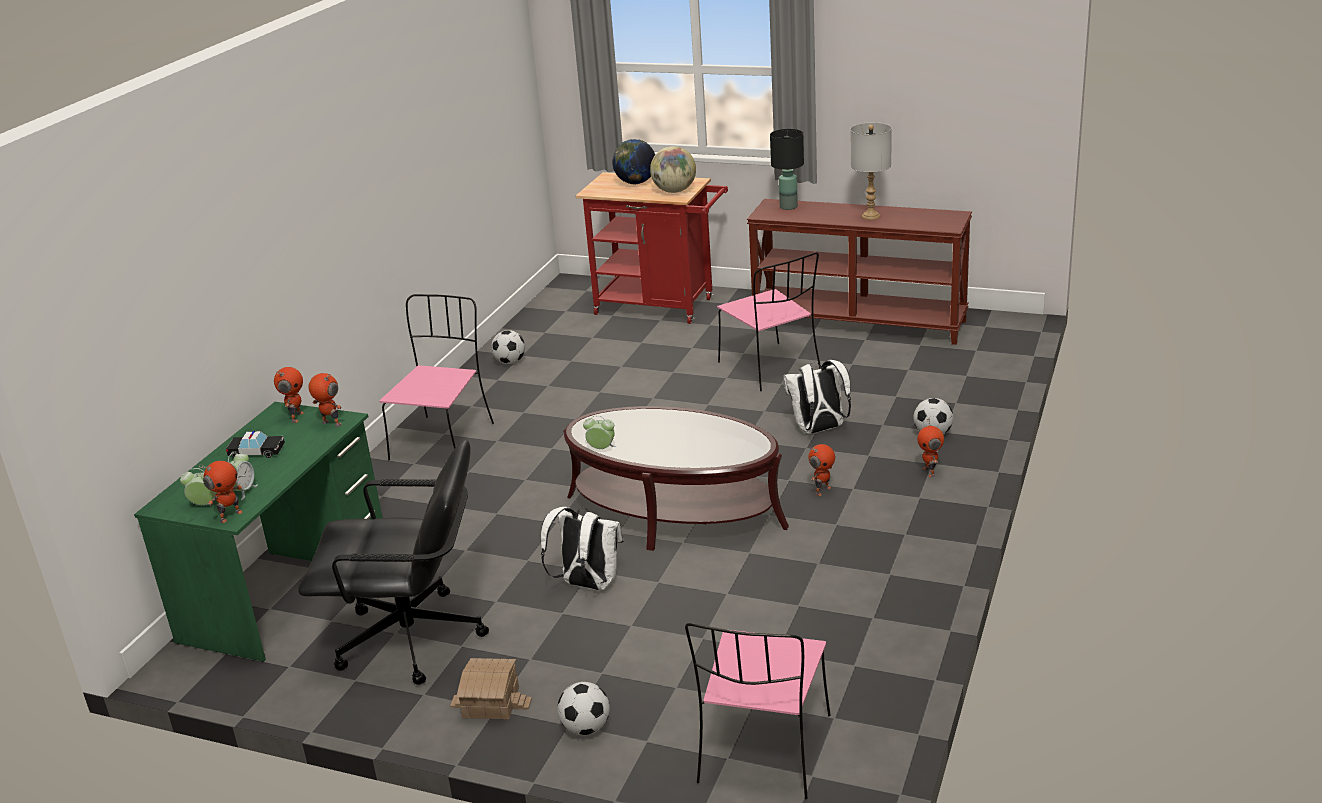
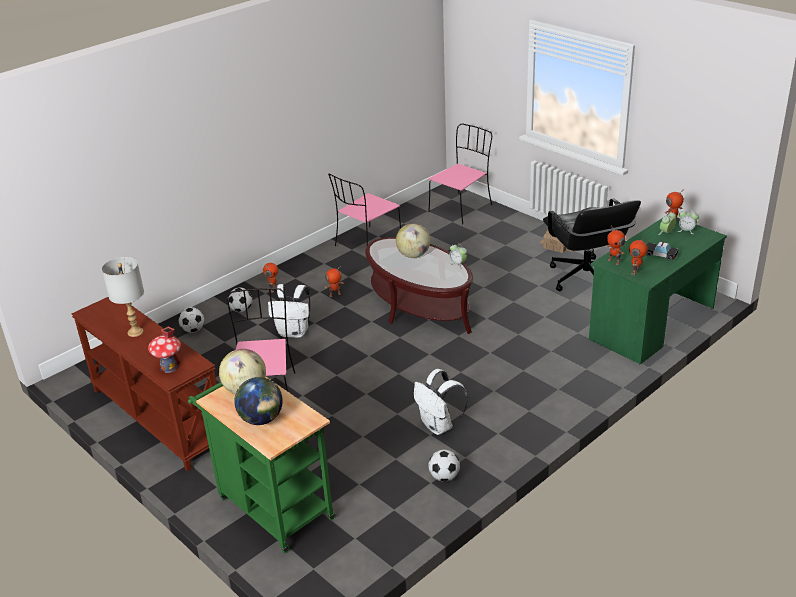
camera: 155 degrees left, 5 degrees up
black office chair [298,440,489,685] -> black office chair turned 135 degrees counterclockwise [543,198,641,291]
pink chair [379,294,494,460] -> pink chair moved to [328,173,401,246]
white backpack [541,507,624,590] -> white backpack moved to [414,369,468,435]
football [557,682,610,735] -> football moved to [179,307,204,333]
red cart [575,172,728,324] -> green cart [188,377,336,553]
black table lamp [770,129,804,210] -> toy house [148,327,181,373]
none -> globe [396,223,430,258]

